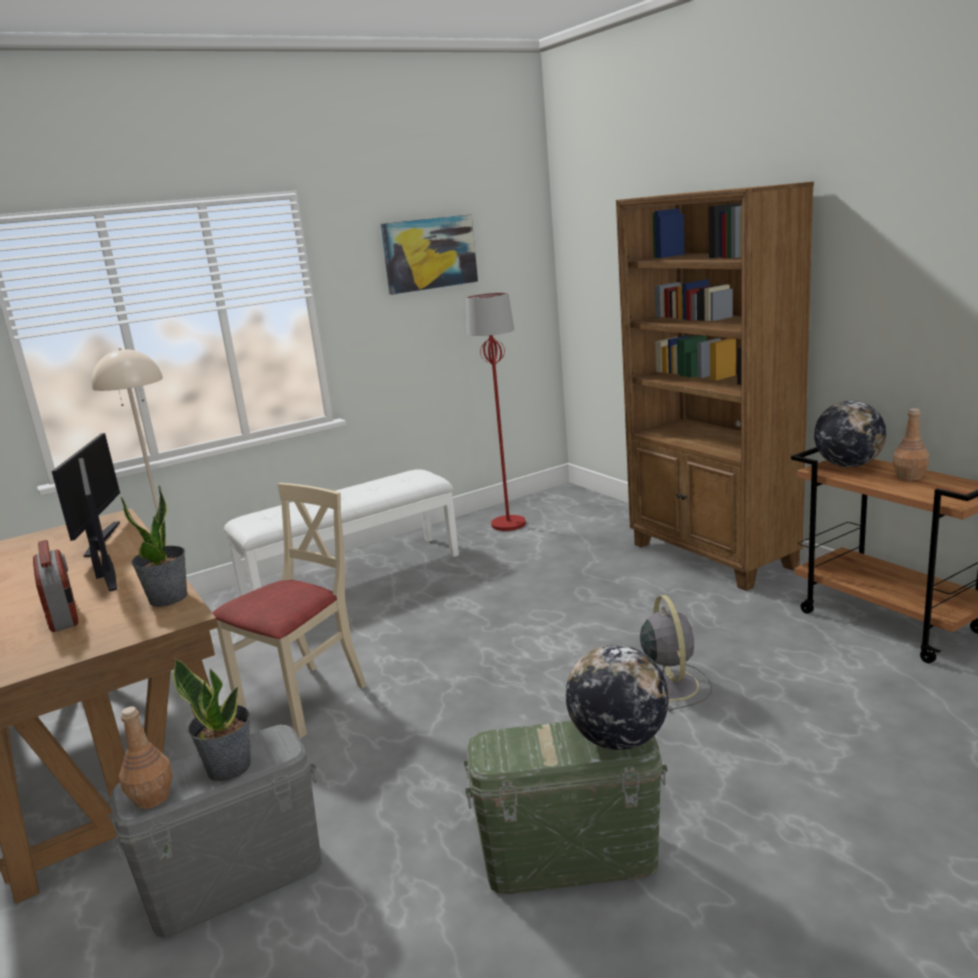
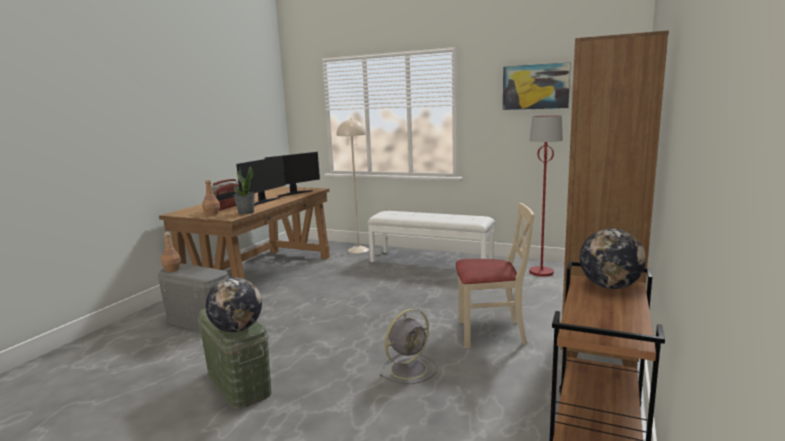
camera: 55 degrees right, 5 degrees down
potted plant [173,659,251,781] -> none
beige chair [212,483,366,739] -> beige chair moved to [456,203,534,348]
brown bottle [892,408,929,481] -> brown bottle moved to [202,179,220,216]

